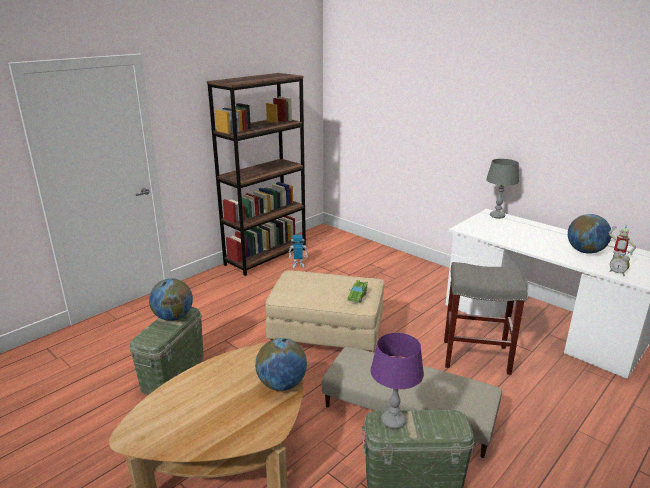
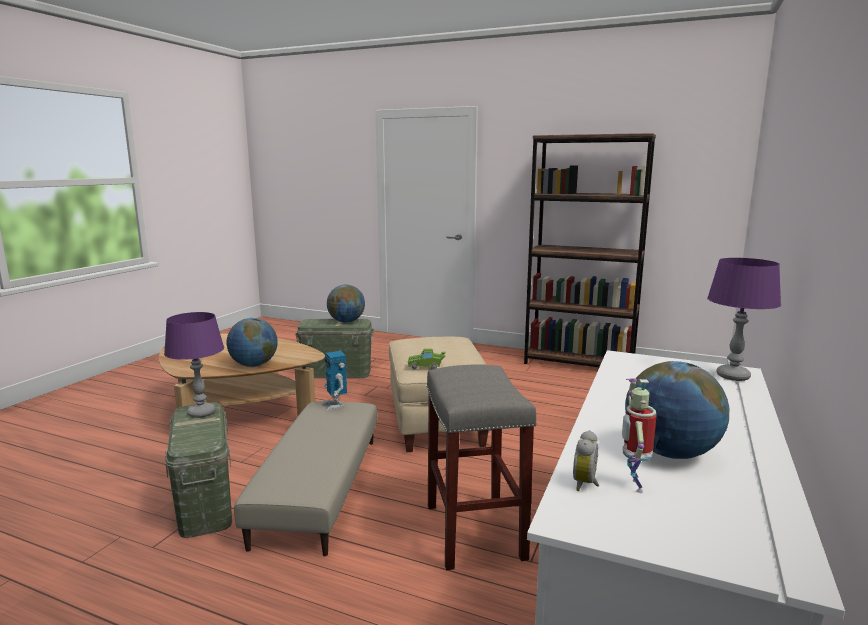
camera: 70 degrees right, 10 degrees down
toy robot [288,235,308,268] -> toy robot moved to [321,351,347,412]
grey table lamp [486,159,519,219] -> purple table lamp [707,258,781,381]

